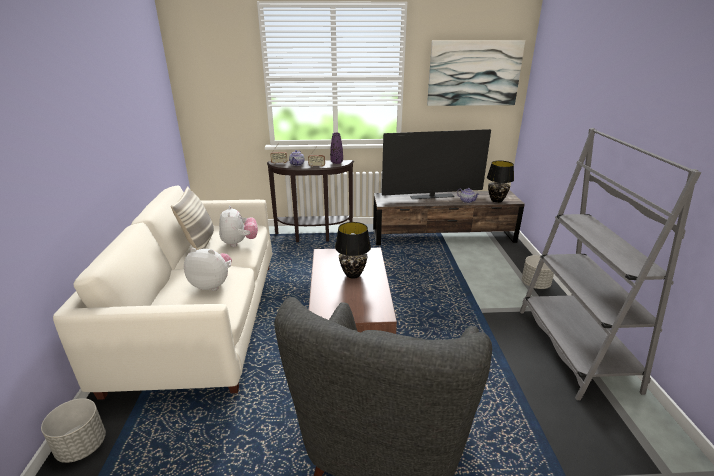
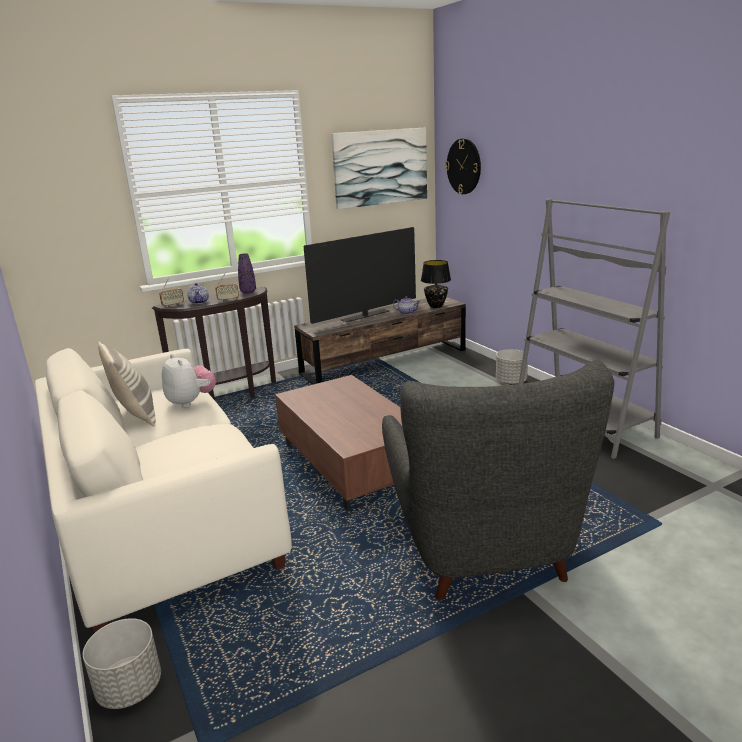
camera: 25 degrees left, 5 degrees down
plush toy [184,248,232,291] -> none
black table lamp [335,222,371,279] -> none
none -> wall clock [445,138,481,194]

